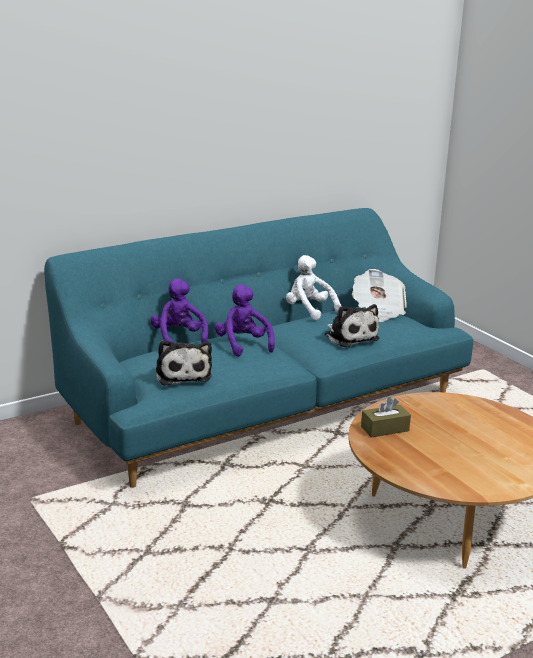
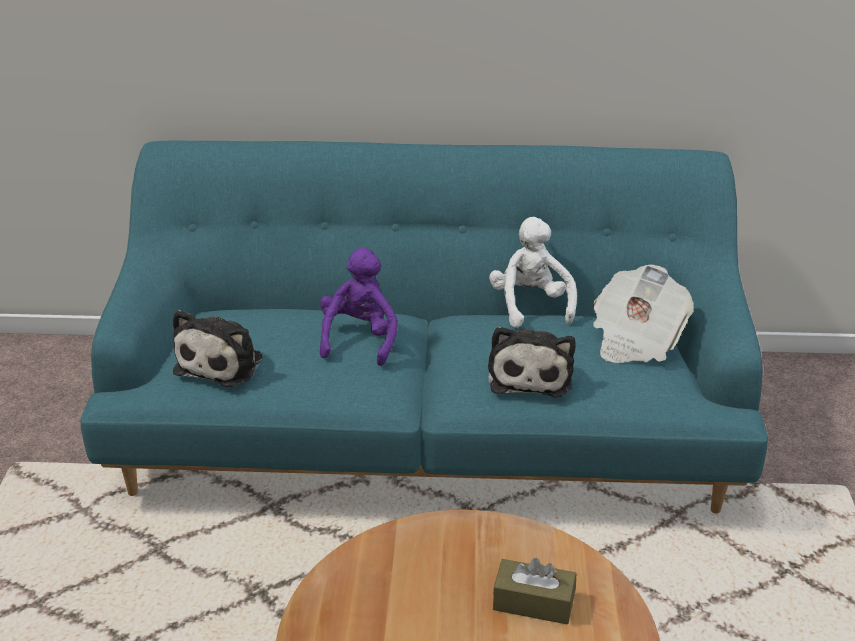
camera: 35 degrees right, 10 degrees up
purple plush toy [151,278,208,343] -> none
brown tissue box [361,397,411,437] -> brown tissue box moved to [493,558,576,625]

